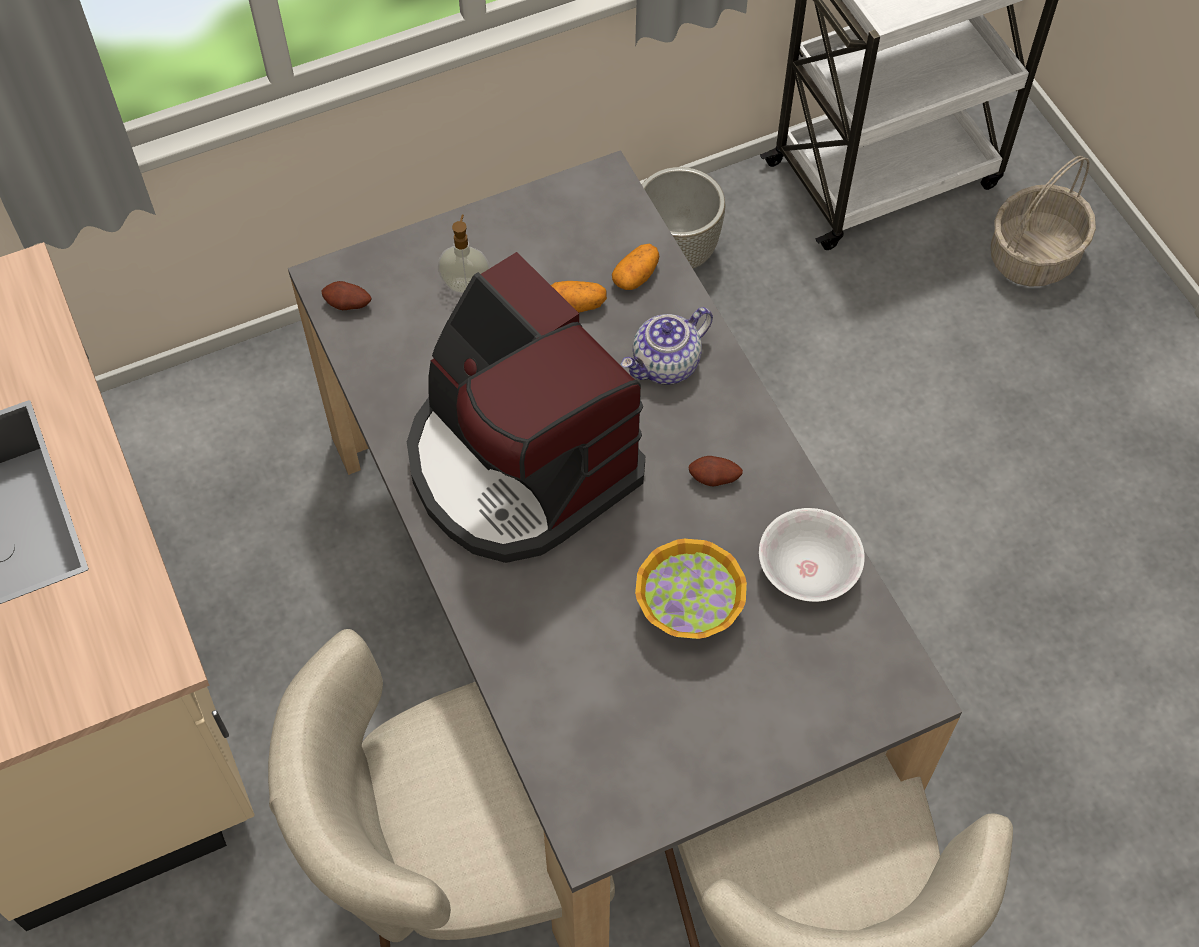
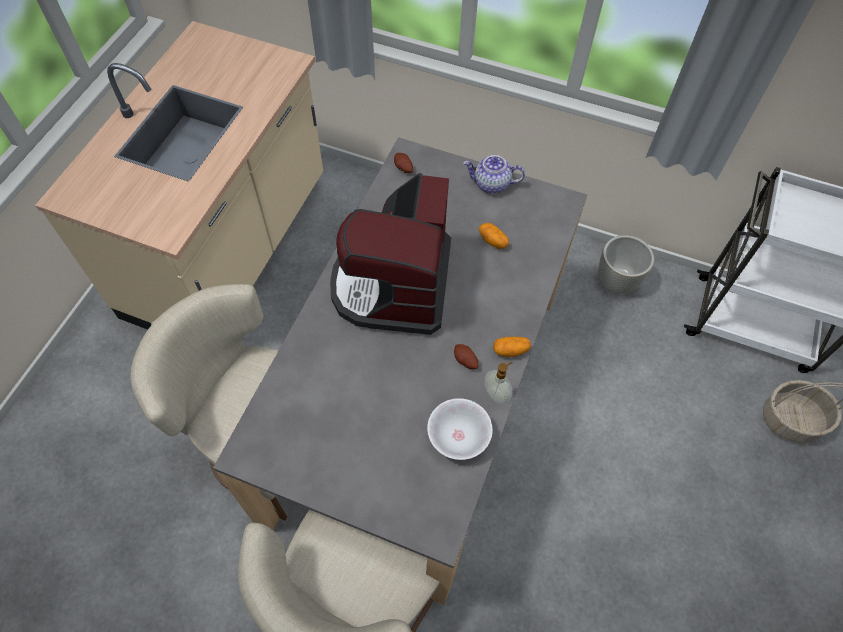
camera: 45 degrees right, 0 degrees up
soap dispenser [438,215,490,293] -> soap dispenser moved to [484,362,513,404]
potato [612,244,659,290] -> potato moved to [493,337,531,357]
teapot [621,307,713,385] -> teapot moved to [463,155,525,194]
bowl [635,539,747,639] -> none

